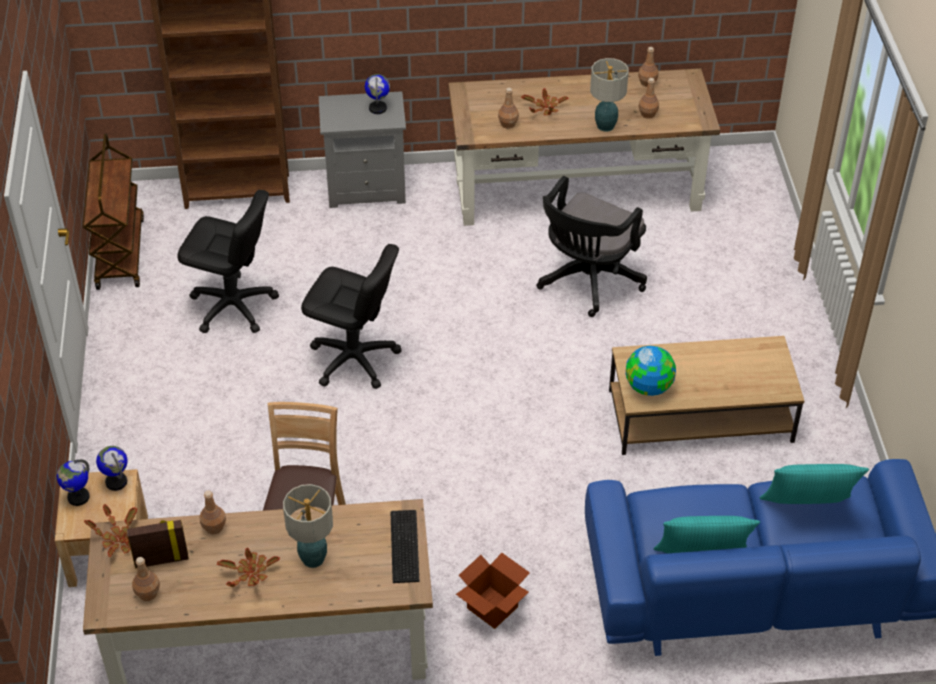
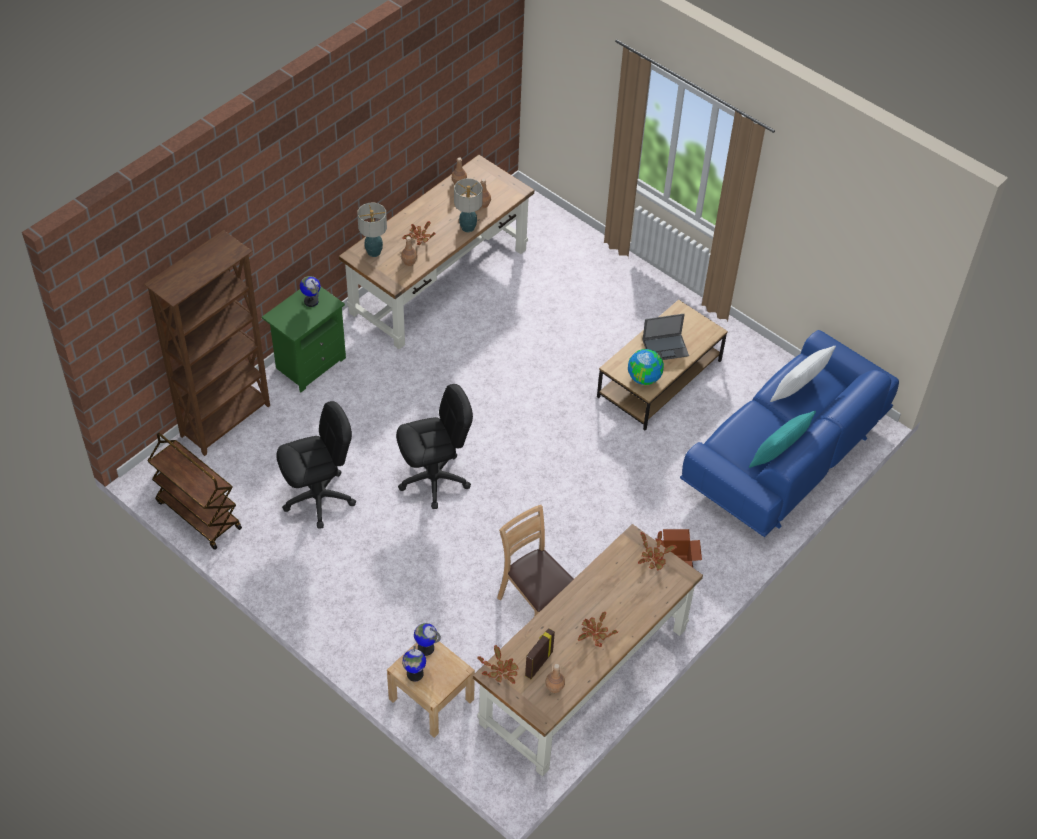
camera: 45 degrees left, 5 degrees up
brown bottle [199,490,226,535] -> none
table lamp [283,484,333,568] -> table lamp moved to [357,203,387,257]
grey nightstand [319,91,406,208] -> green nightstand [262,286,346,392]
keyboard [391,510,419,583] -> potted plant [638,531,677,571]
black office chair [537,176,647,317] -> none
turquoise pillow [760,464,869,504] -> white pillow [770,346,836,402]
none -> laptop [642,314,689,360]

